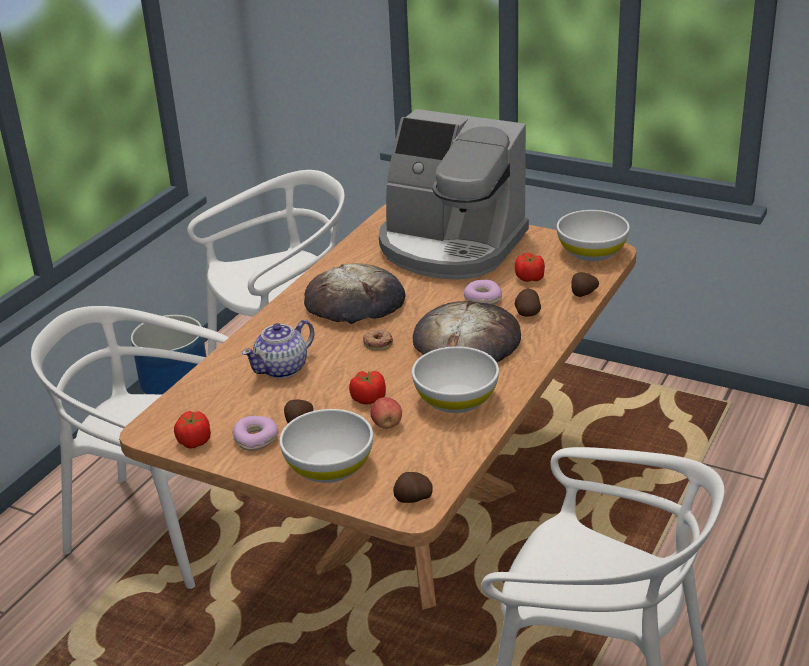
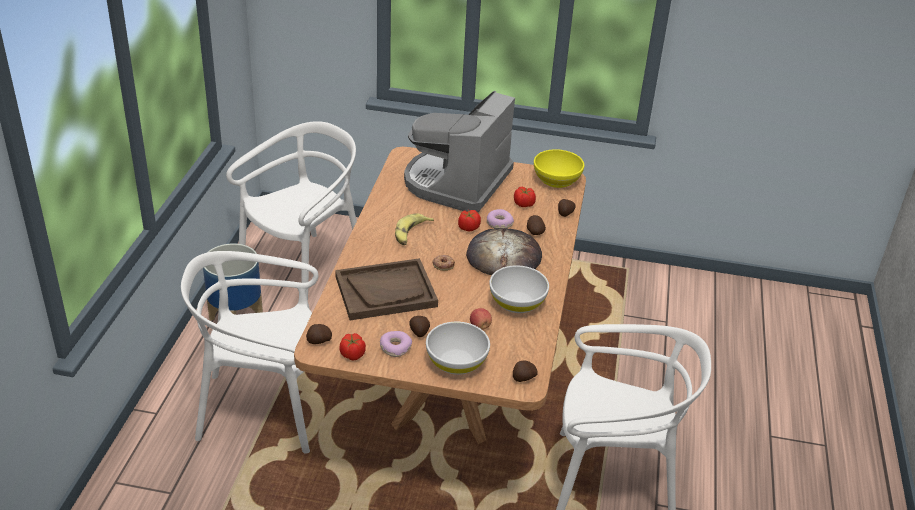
camera: 20 degrees left, 5 degrees up
teapot [242,320,315,379] -> brown tray [335,258,438,320]
bread [304,263,406,324] -> banana [395,213,434,245]
tomato [349,371,386,405] -> tomato moved to [458,210,481,232]
coffee machine [379,109,529,280] -> coffee machine turned 105 degrees clockwise [404,91,515,212]
white bowl [557,210,630,261] -> yellow bowl [534,149,584,188]
none -> potato [306,324,332,344]

